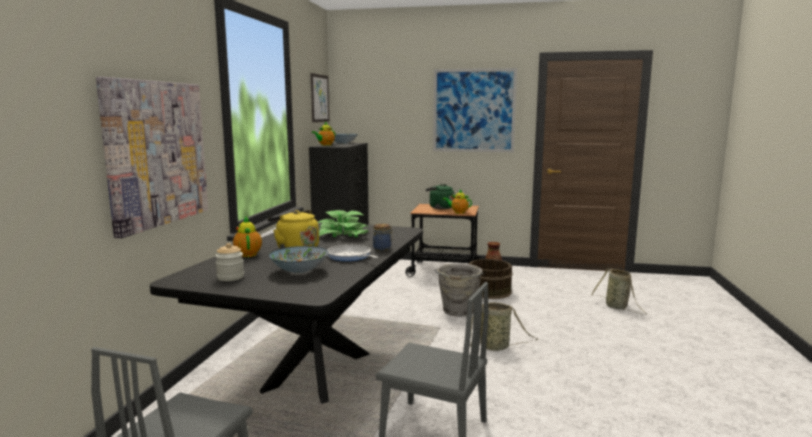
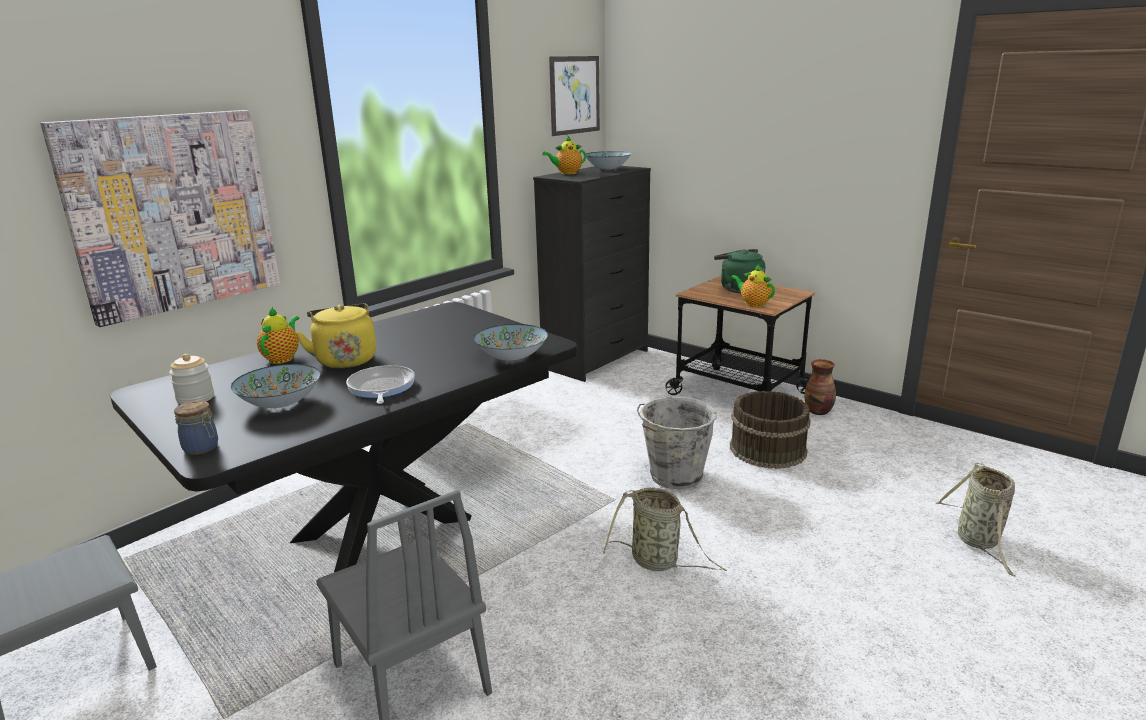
camera: 30 degrees right, 10 degrees up
potted plant [318,210,368,237] -> none
jar [373,224,393,251] -> jar moved to [174,401,218,455]
picture [433,68,517,152] -> none
none -> bowl [474,324,548,361]

